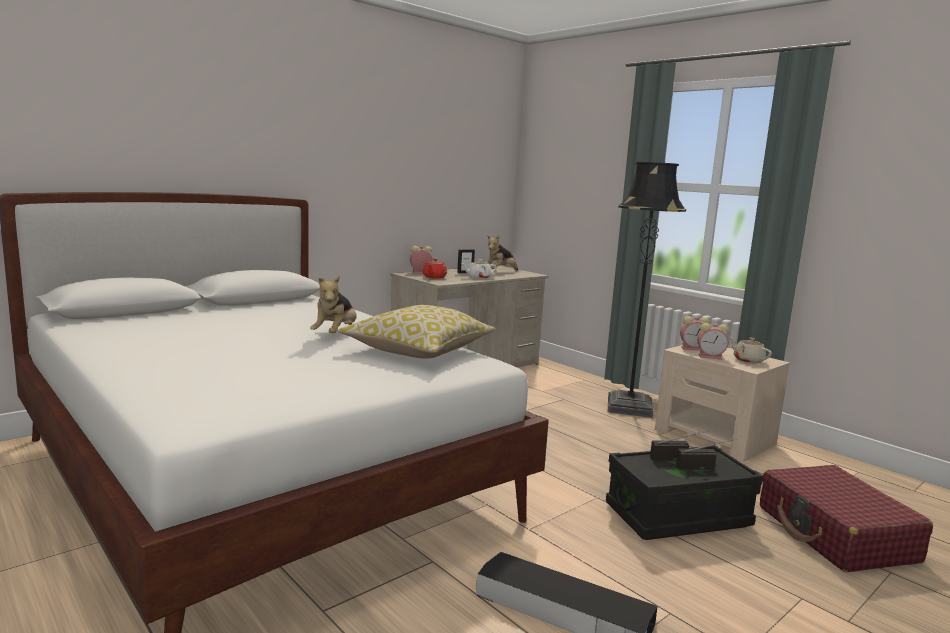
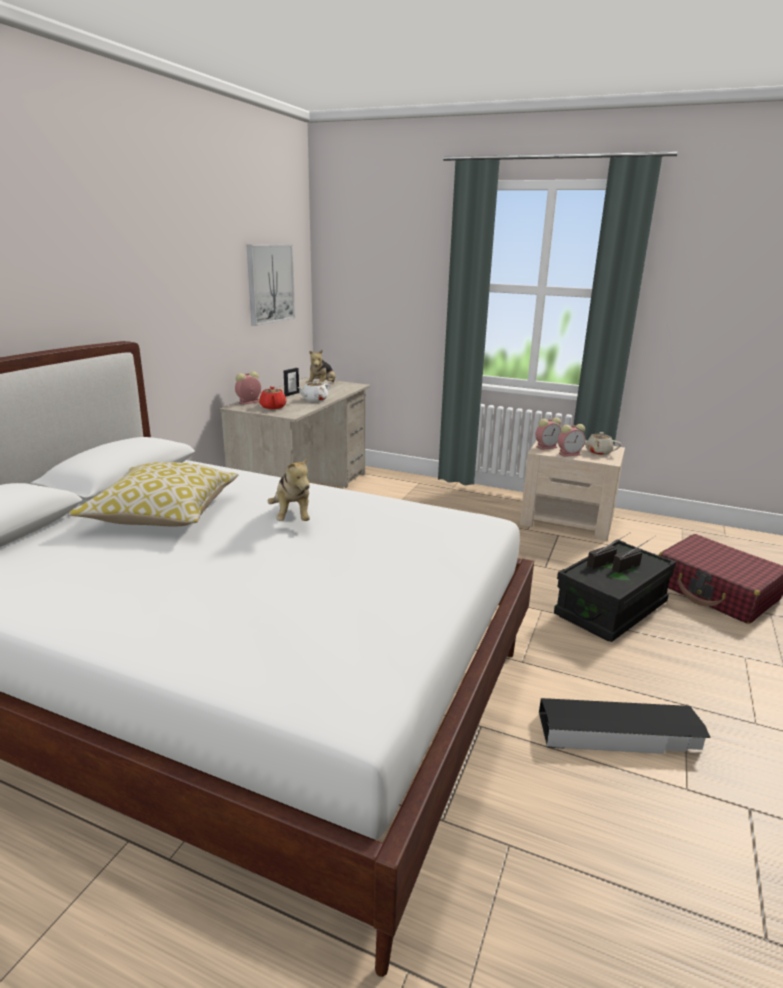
camera: 25 degrees left, 10 degrees up
pillow [338,305,496,358] -> pillow moved to [69,462,238,527]
black floor lamp [608,162,686,418] -> none
none -> picture [247,244,295,326]

